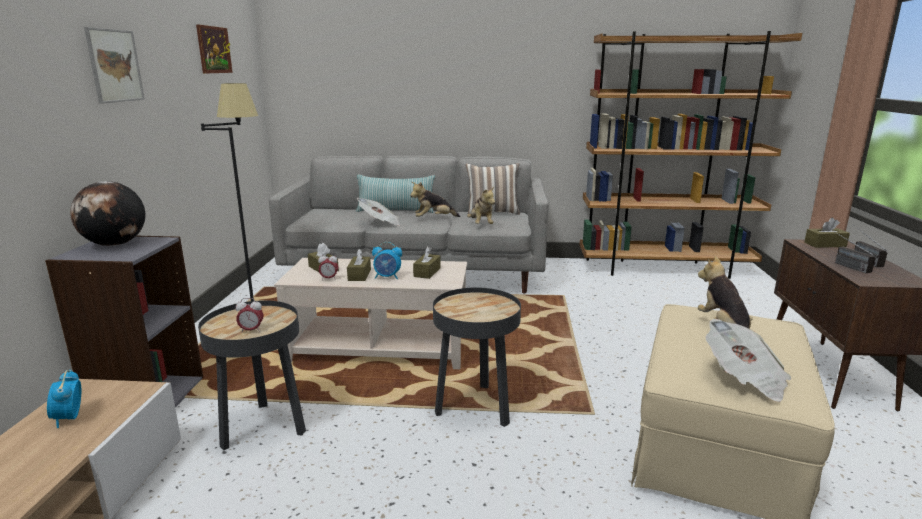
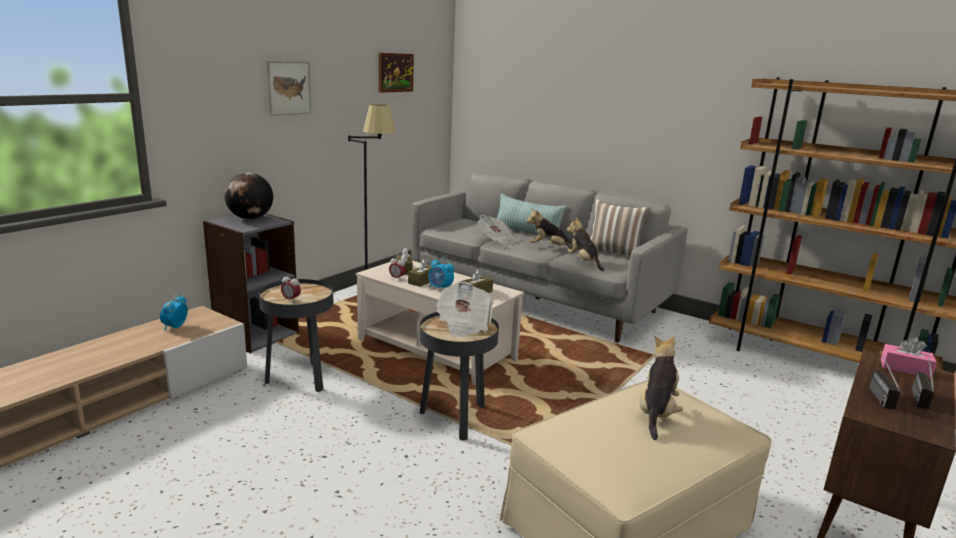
camera: 30 degrees right, 0 degrees up
plush toy [467,187,495,224] -> plush toy turned 135 degrees clockwise [567,218,604,271]
newspaper [705,319,791,402] -> newspaper moved to [435,282,494,337]
brown tissue box [804,218,850,248] -> pink tissue box [881,337,937,378]

